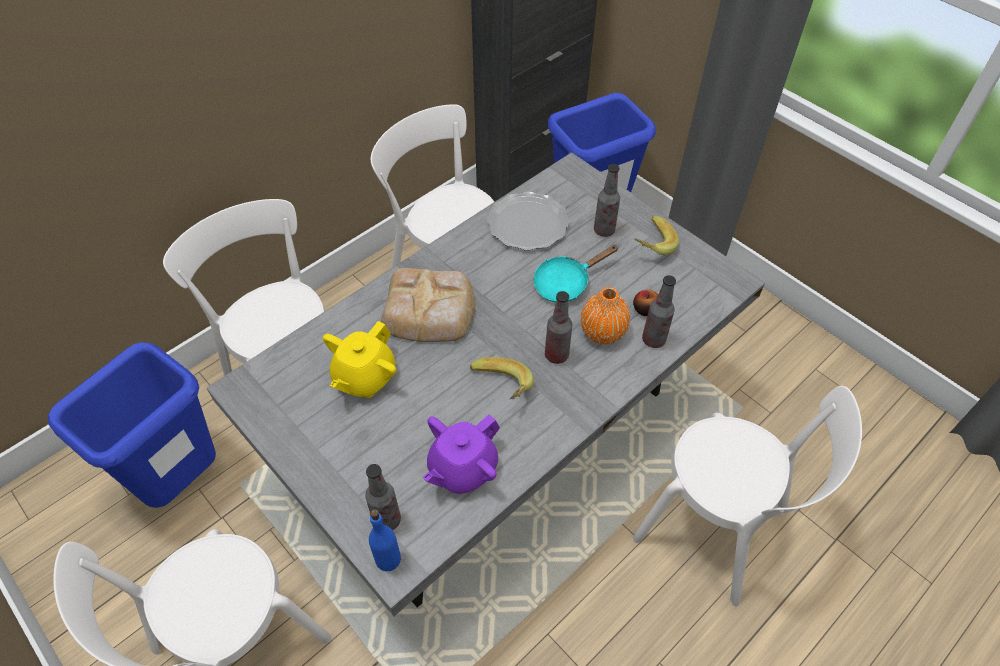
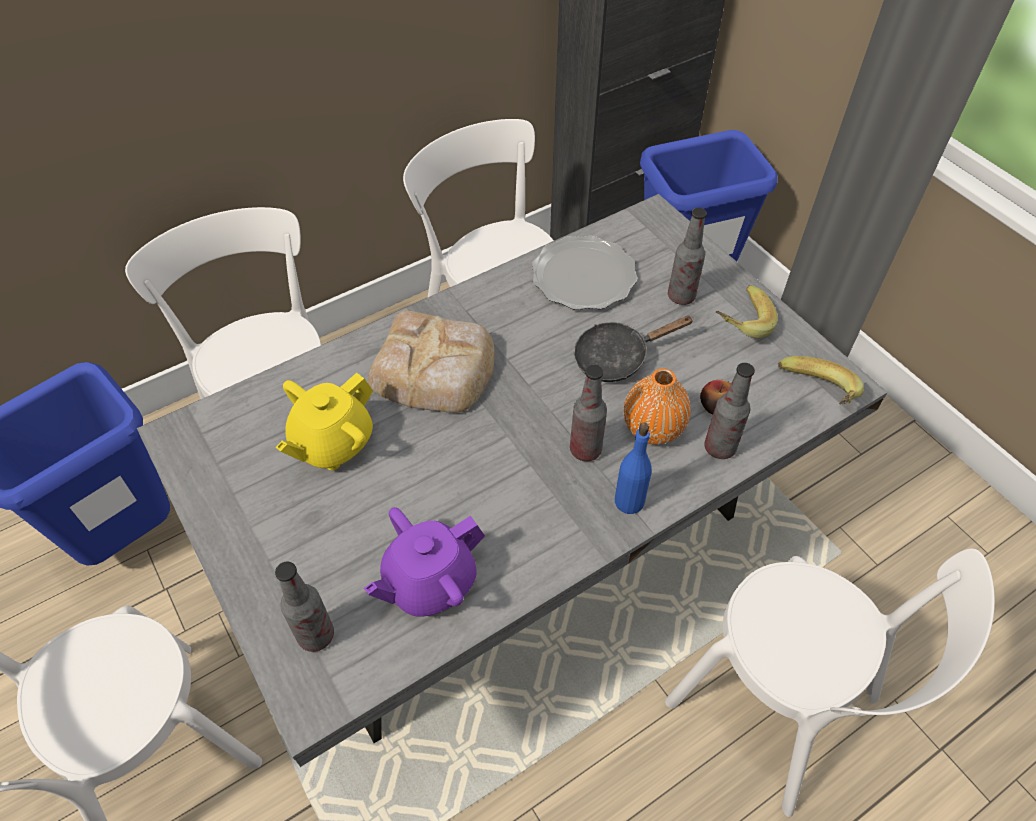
camera: 10 degrees right, 0 degrees up
blue bottle [369,509,401,571] -> blue bottle moved to [615,423,652,514]
banana [470,357,534,399] -> banana moved to [778,356,864,404]
turquoise frying pan [533,245,619,302] -> black frying pan [574,316,694,382]

